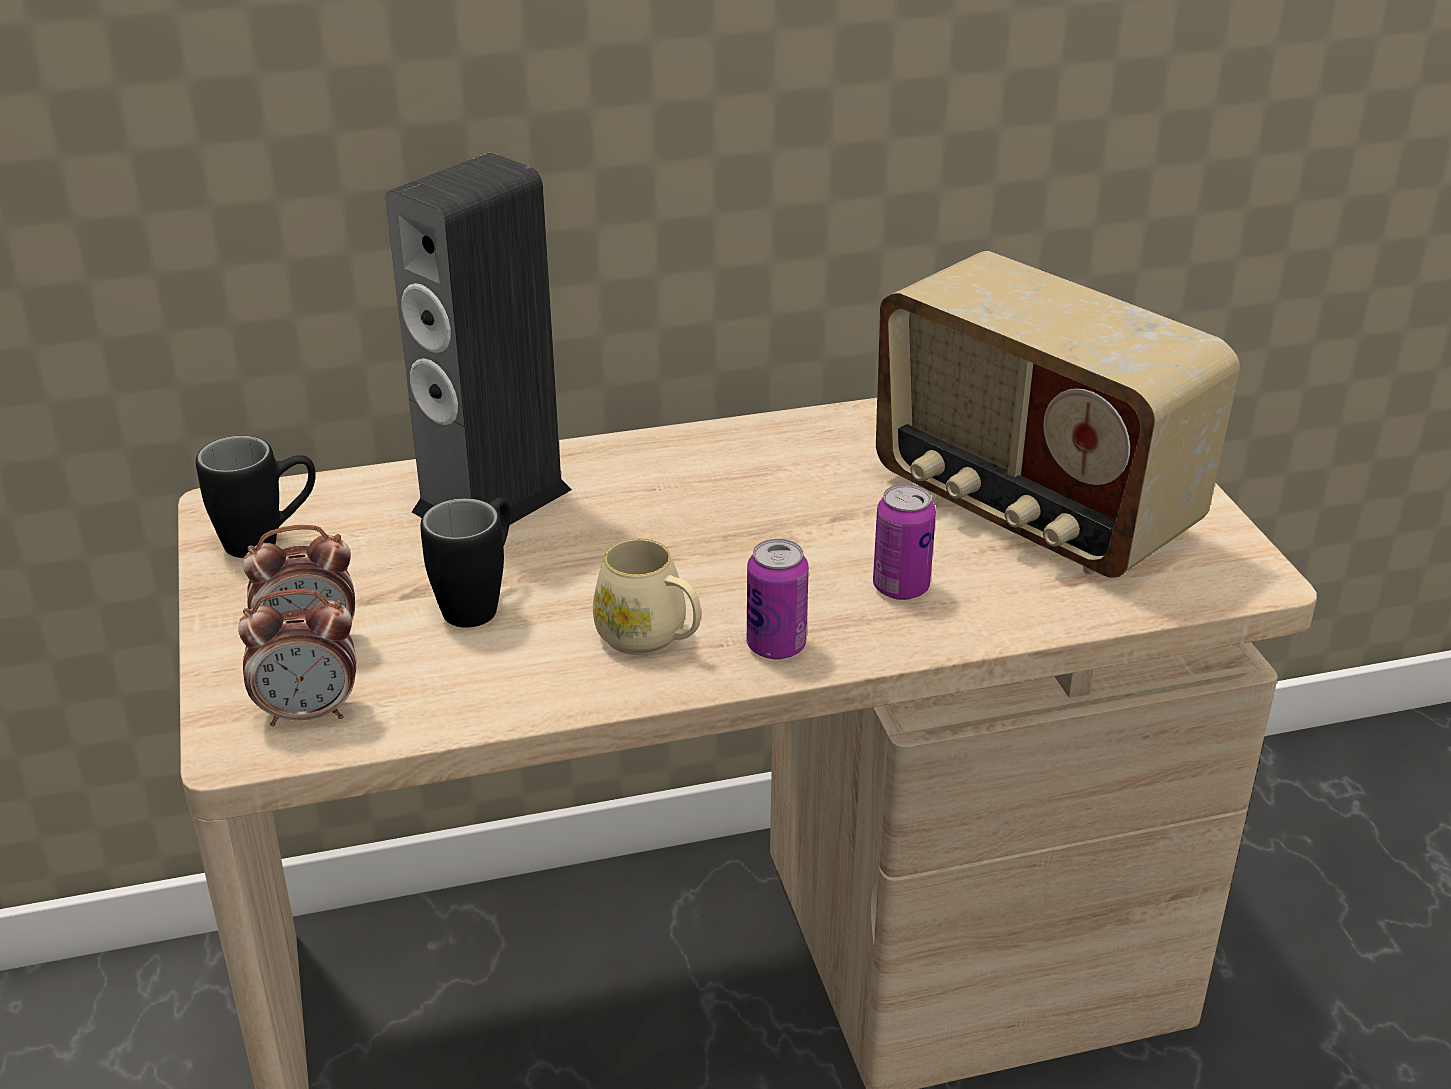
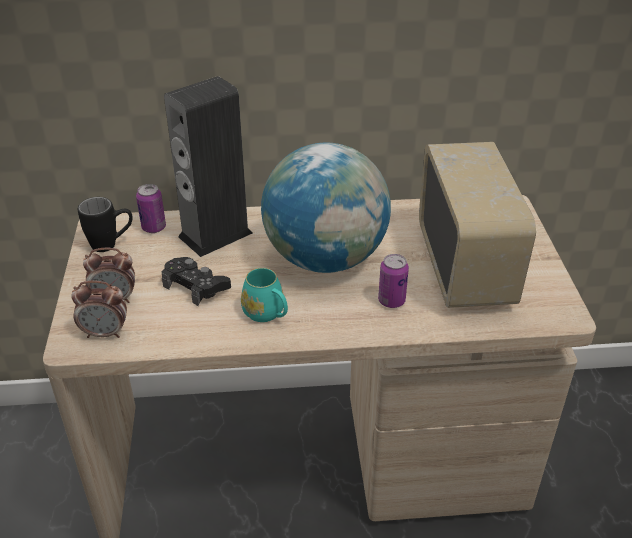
camera: 10 degrees right, 5 degrees up
black mug [420,498,510,628] -> black game controller [161,257,231,306]
beige mug [593,538,701,655] -> turquoise mug [241,268,288,322]
can [747,539,809,659] -> can moved to [136,184,166,233]
radio [876,251,1240,578] -> radio turned 150 degrees counterclockwise [419,142,536,308]
none -> globe [261,143,391,273]

